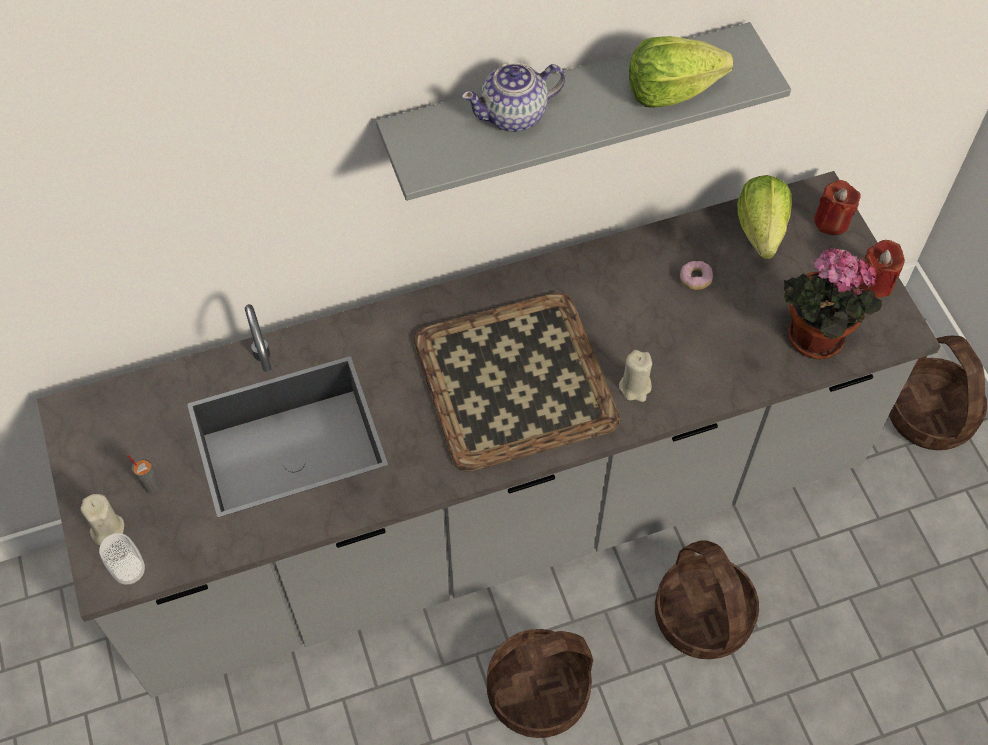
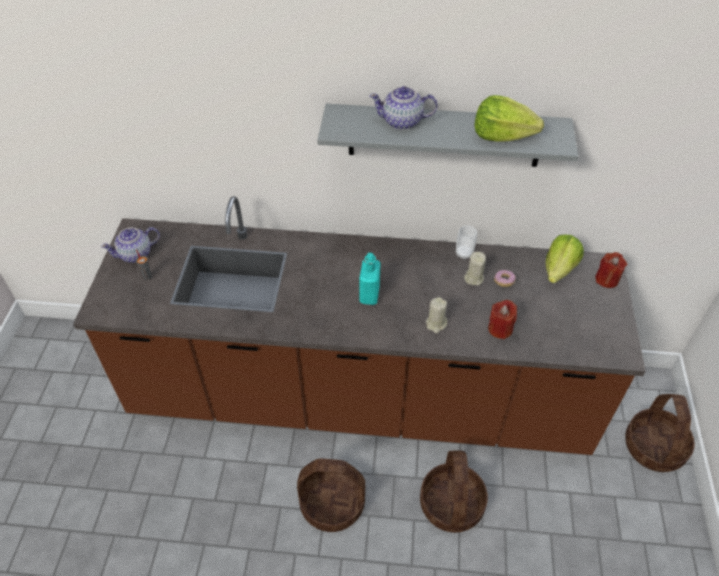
camera: 25 degrees right, 10 degrees down
grey counter [37,171,941,698] -> brown counter [73,196,646,455]
beige candle [81,494,124,545] -> beige candle moved to [464,252,486,285]
cup [99,533,145,585] -> cup moved to [456,226,477,260]
tray [413,292,620,472] -> turquoise bottle [359,253,381,305]
potted plant [784,248,882,359] -> none
red candle [859,240,905,298] -> red candle moved to [488,300,517,339]
none -> teapot [101,227,160,263]

